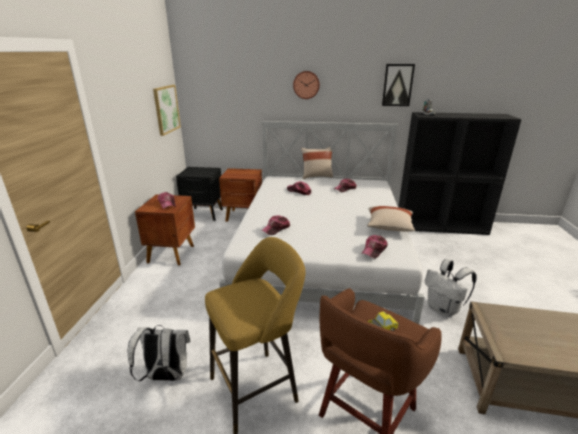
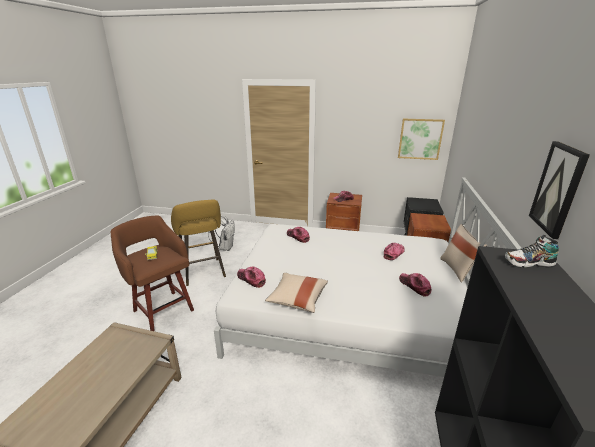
camera: 95 degrees right, 0 degrees up
wall clock [293,71,320,99] -> none
white backpack [425,259,477,317] -> none

